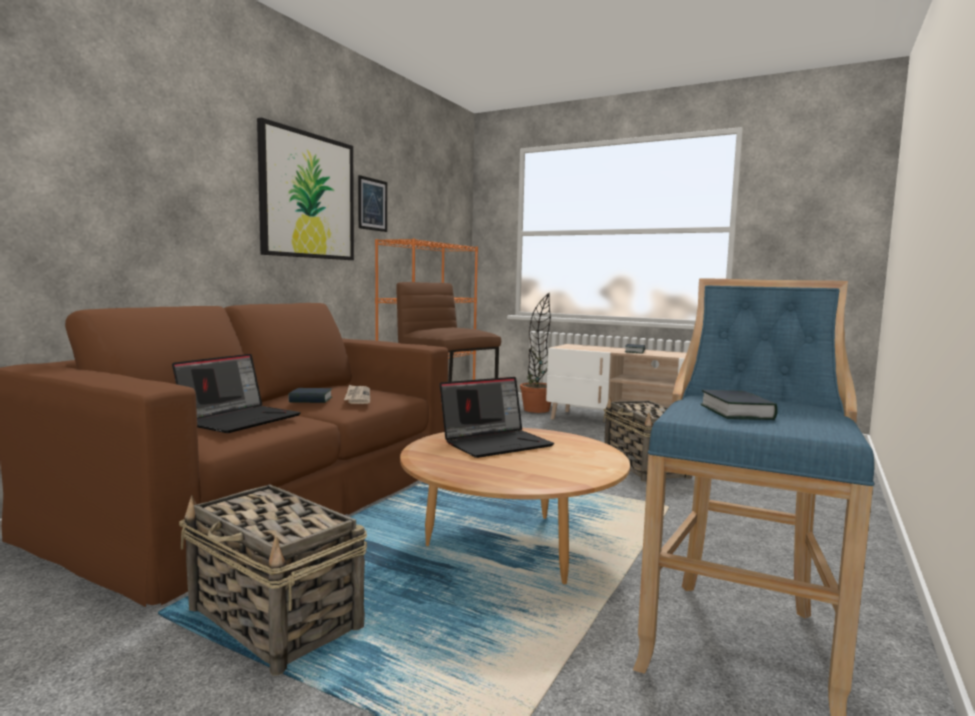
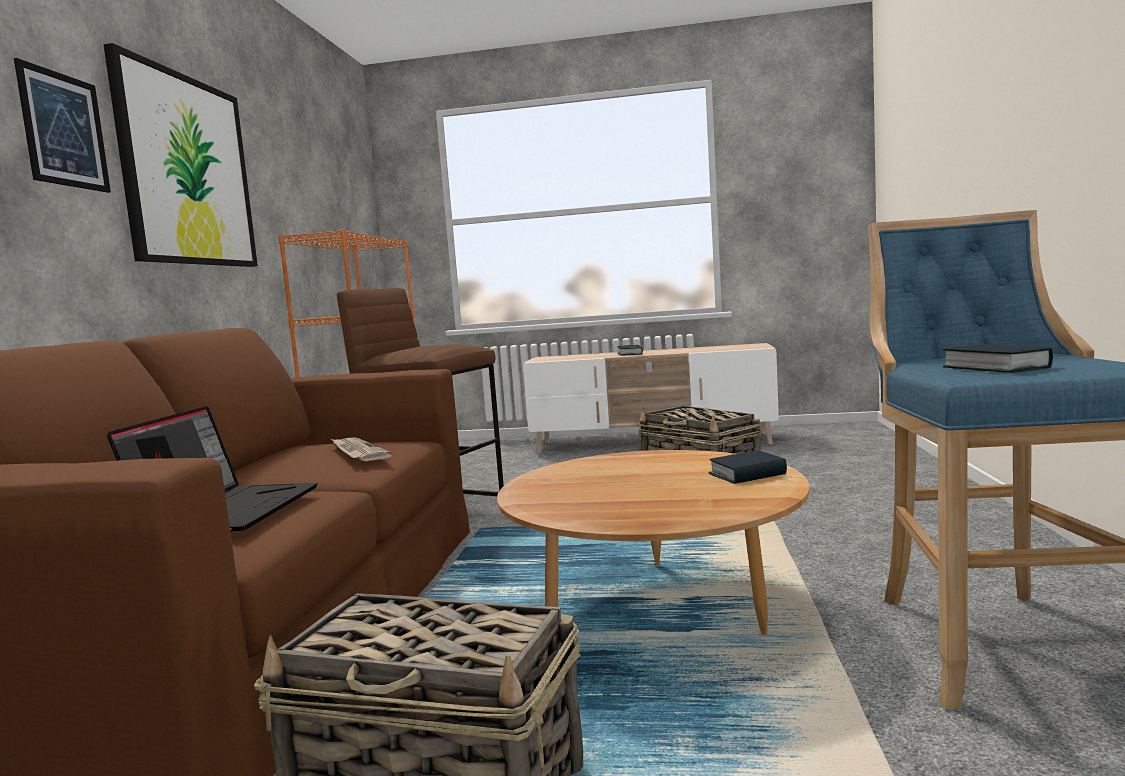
camera: 20 degrees left, 0 degrees up
book [288,388,332,403] -> book moved to [709,450,787,484]
picture [358,175,387,232] -> picture moved to [14,58,111,193]
laptop [440,377,554,458] -> none
potted plant [520,293,551,413] -> none

